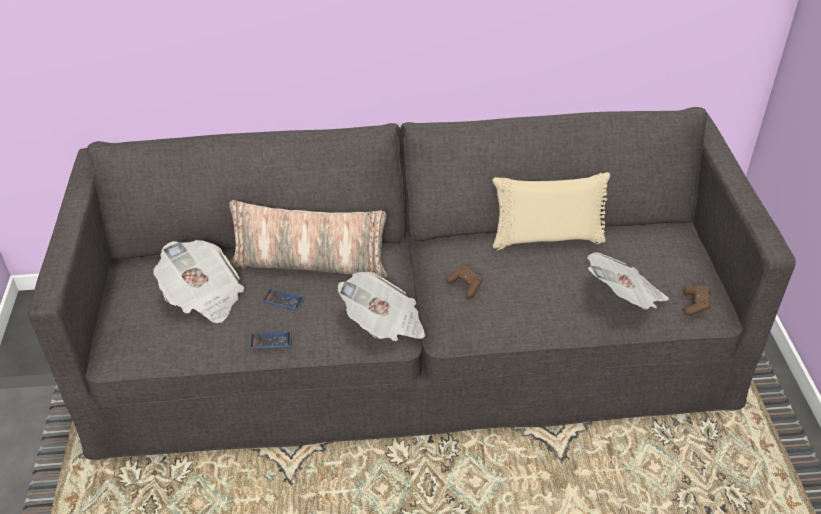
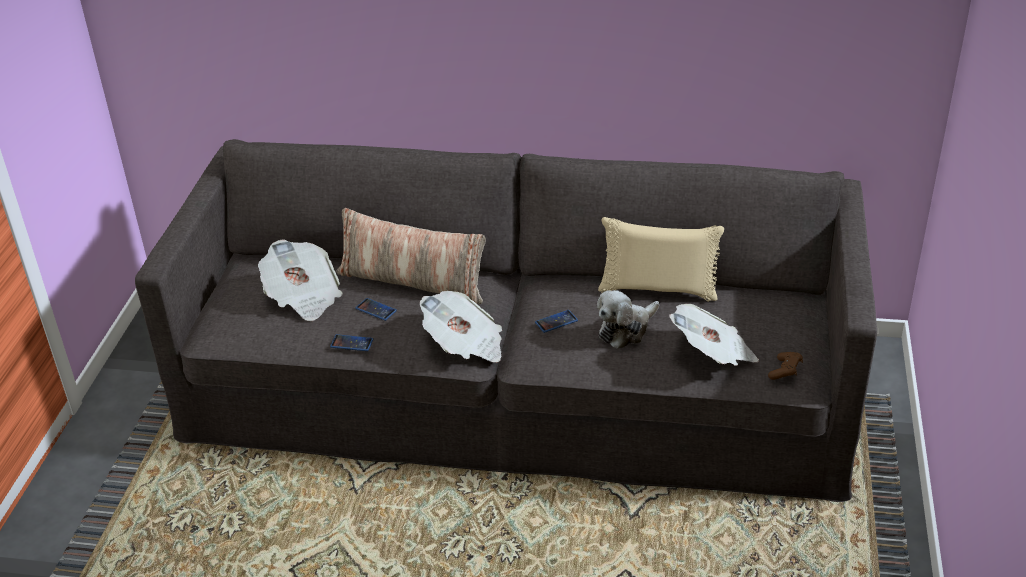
camera: 15 degrees right, 5 degrees down
brown game controller [446,265,483,299] -> phone [535,310,578,333]
none -> plush toy [597,290,659,349]

